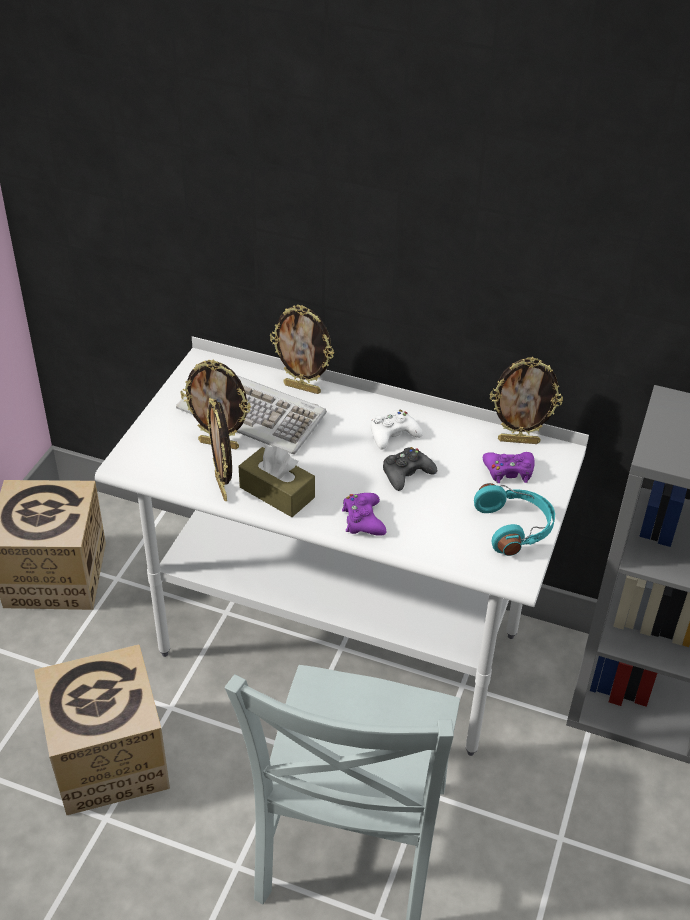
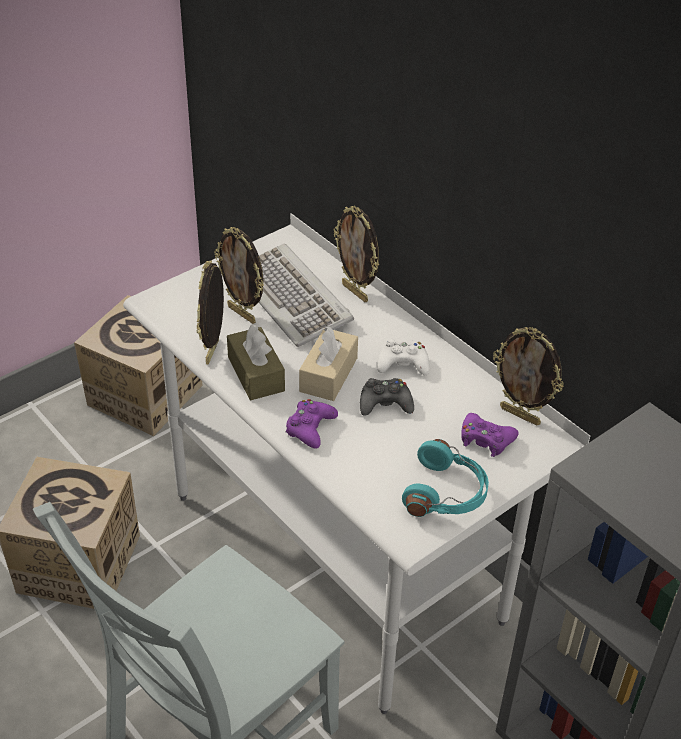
camera: 30 degrees right, 0 degrees up
none -> beige tissue box [299,326,358,401]

